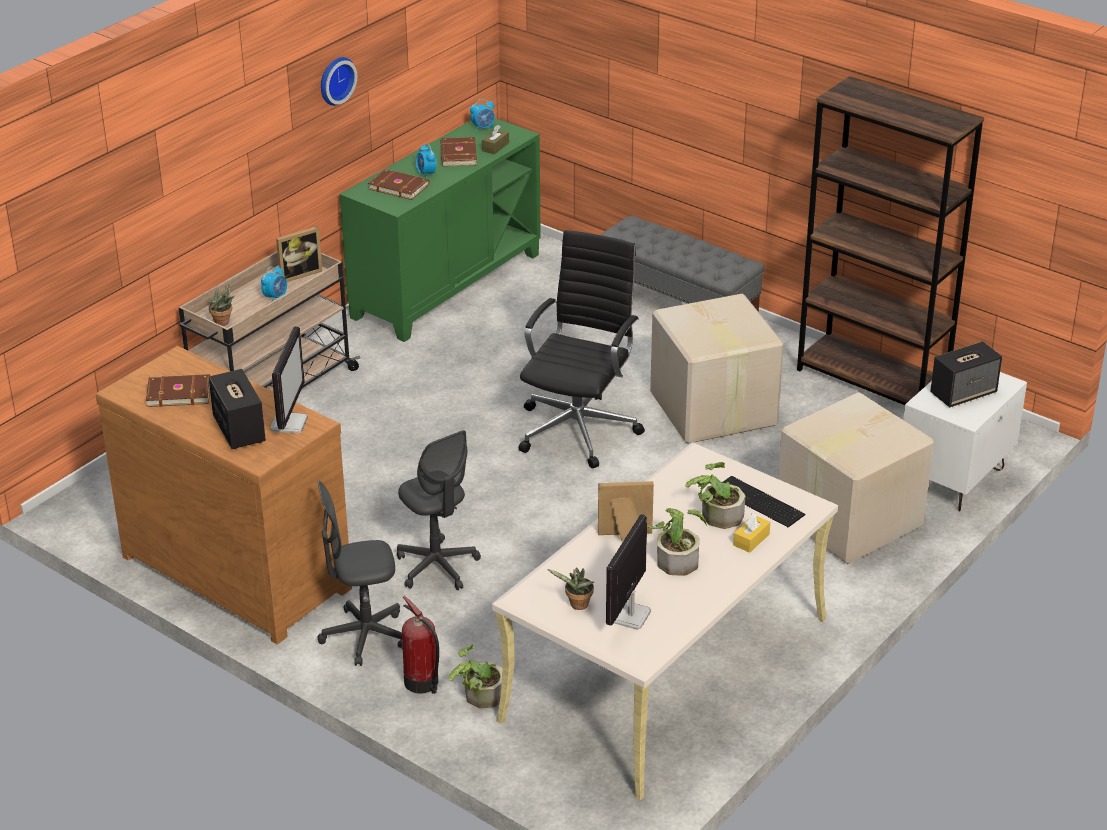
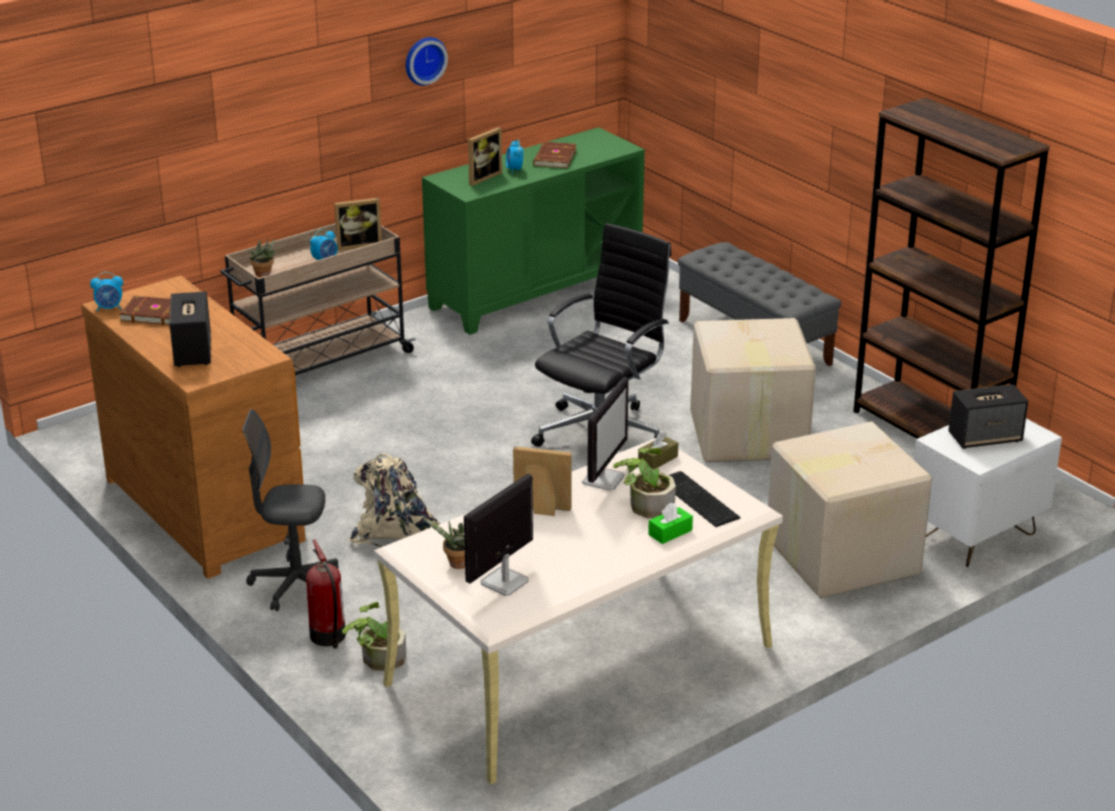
camera: 15 degrees right, 5 degrees down
monitor [270,326,308,433] -> monitor moved to [582,377,629,491]
brown book [368,169,430,200] -> picture frame [468,127,502,186]
grey office chair [397,430,481,590] -> beige backpack [349,454,441,547]
alarm clock [470,99,495,132] -> alarm clock moved to [90,272,123,312]
brown tissue box [482,125,509,154] -> brown tissue box moved to [638,432,678,469]
potted plant [647,508,707,576] -> none
yellow tissue box [733,513,770,553] -> green tissue box [648,503,693,544]

